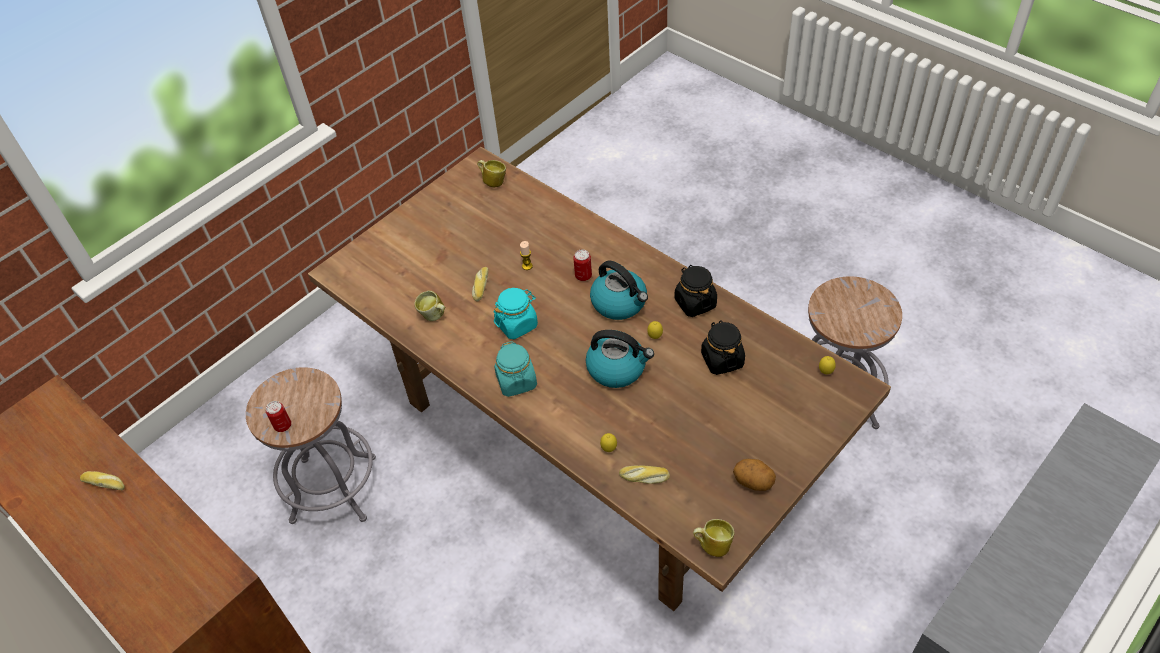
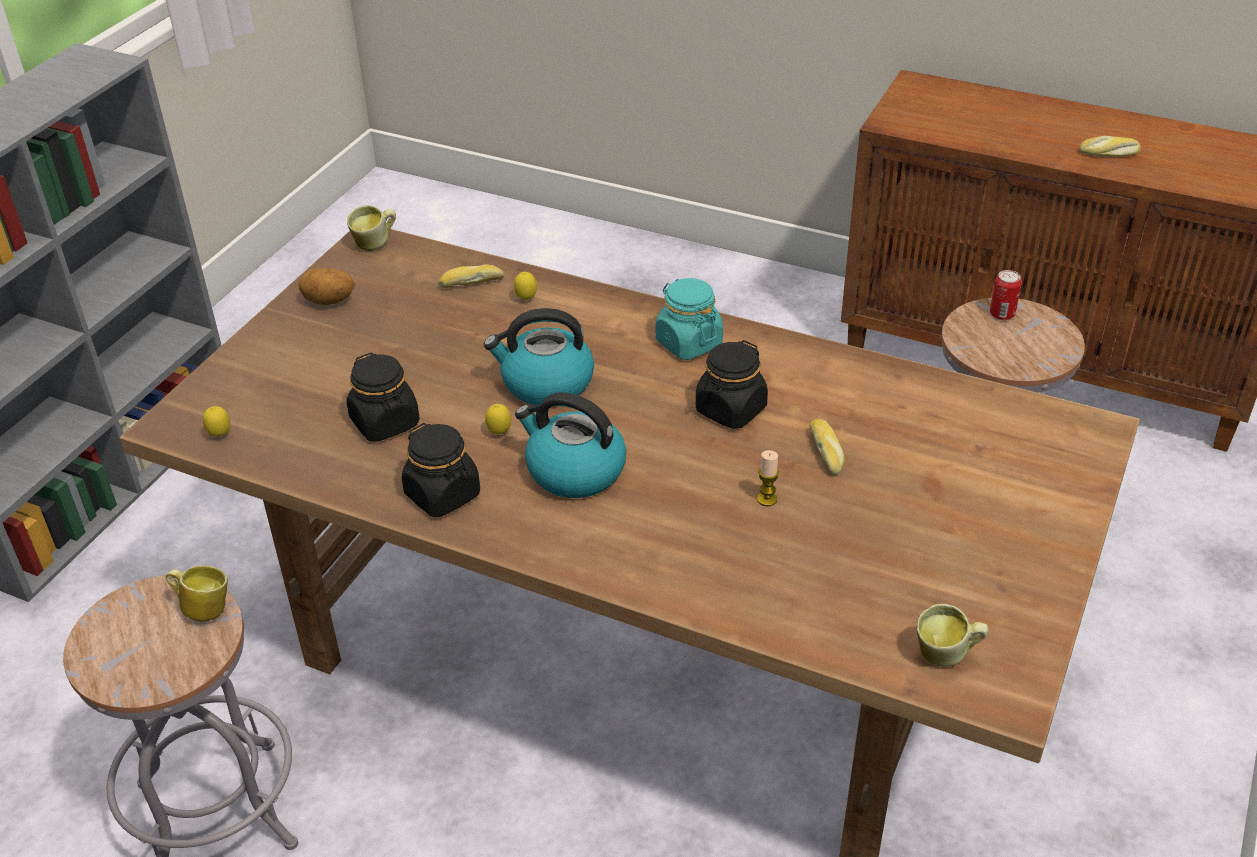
camera: 160 degrees right, 10 degrees down
mug [414,291,445,321] -> mug moved to [165,565,228,621]
turquoise jar [493,288,538,339] -> black jar [696,340,768,429]
can [573,249,592,281] -> none

